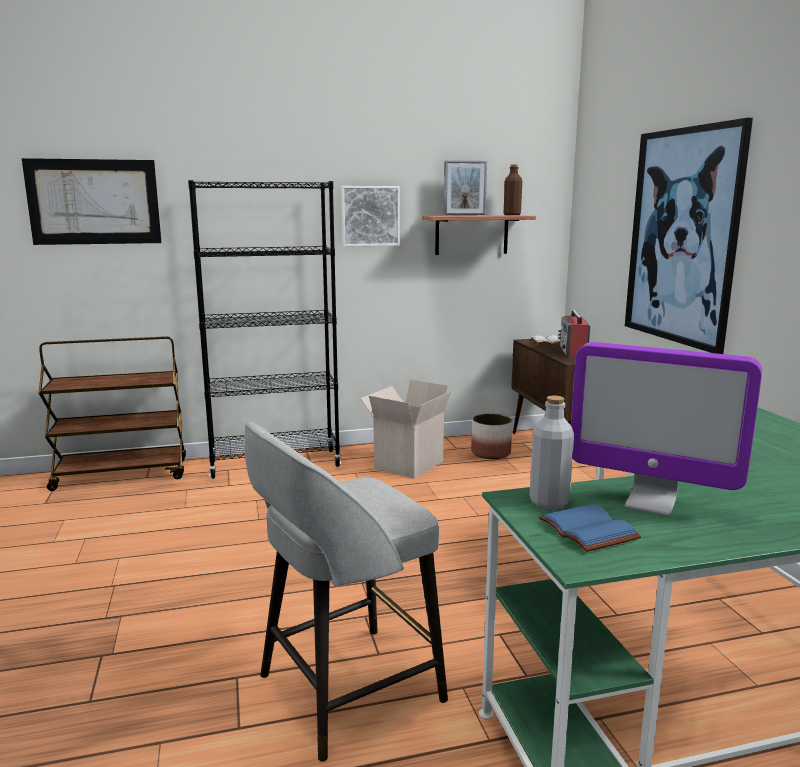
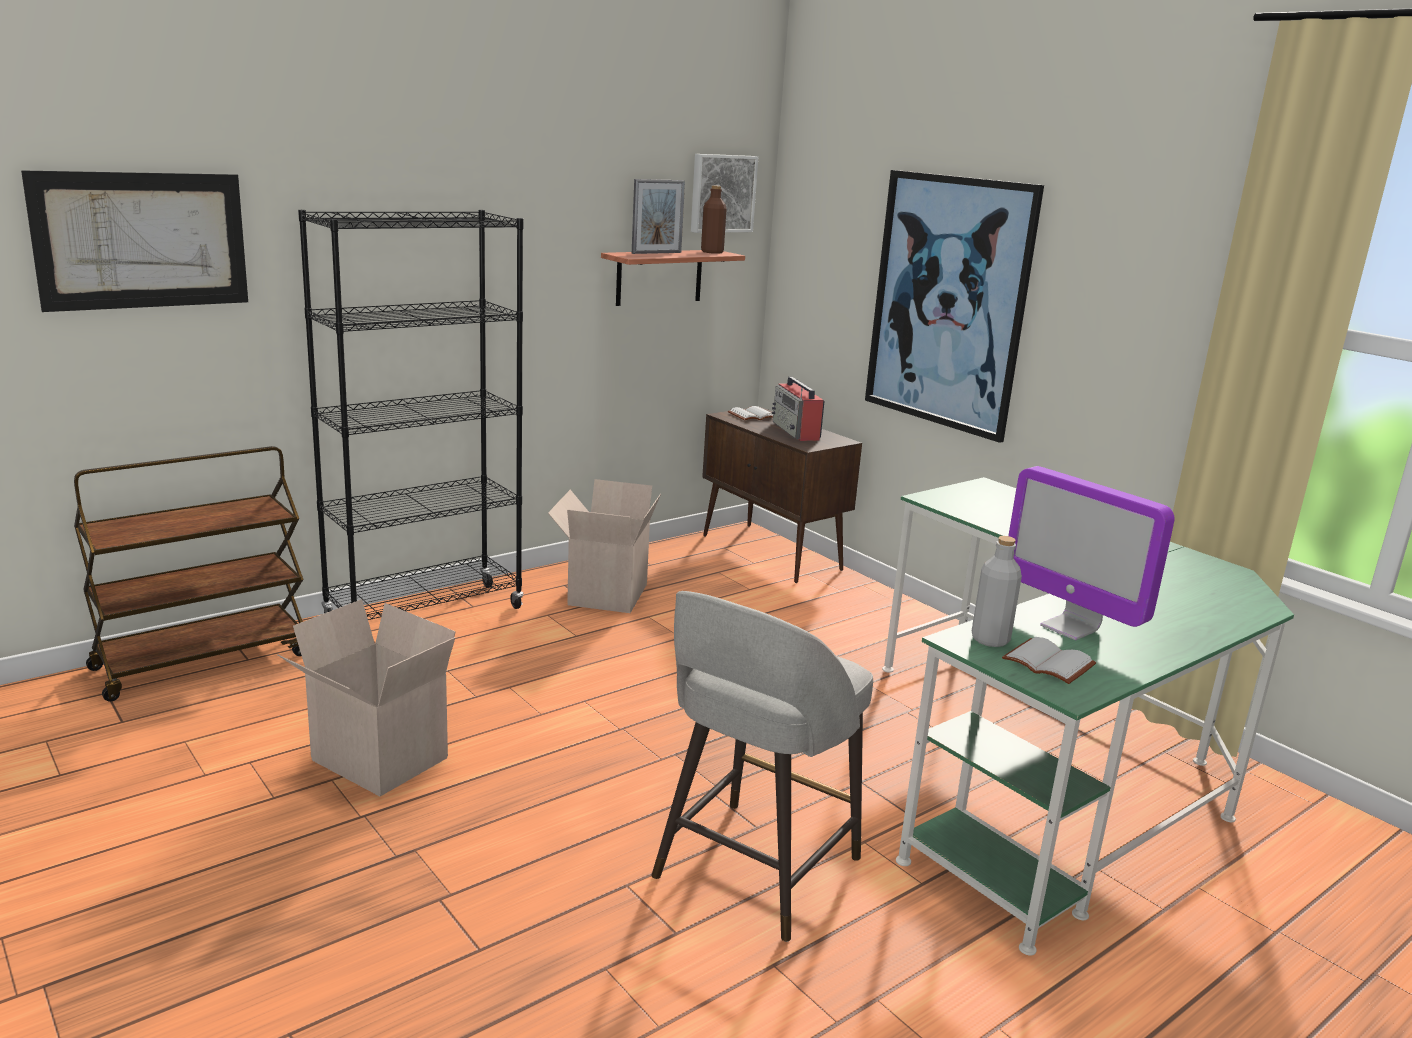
camera: 25 degrees left, 5 degrees up
picture [341,186,400,247] -> picture moved to [691,154,758,233]
planter [471,413,512,459] -> none
blue book [539,504,641,552] -> white book [1002,637,1096,684]
monitor [571,342,762,516] -> monitor turned 45 degrees clockwise [1008,466,1175,640]
none -> cardboard box [278,599,456,796]

